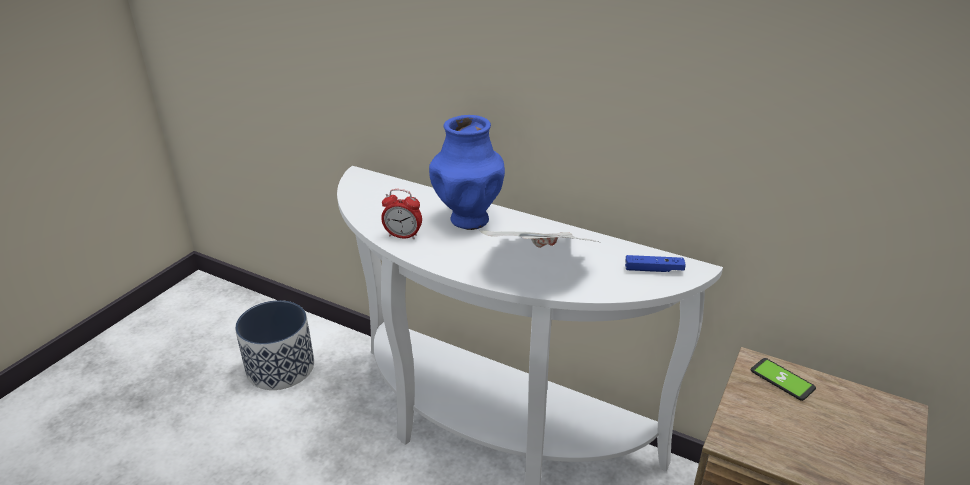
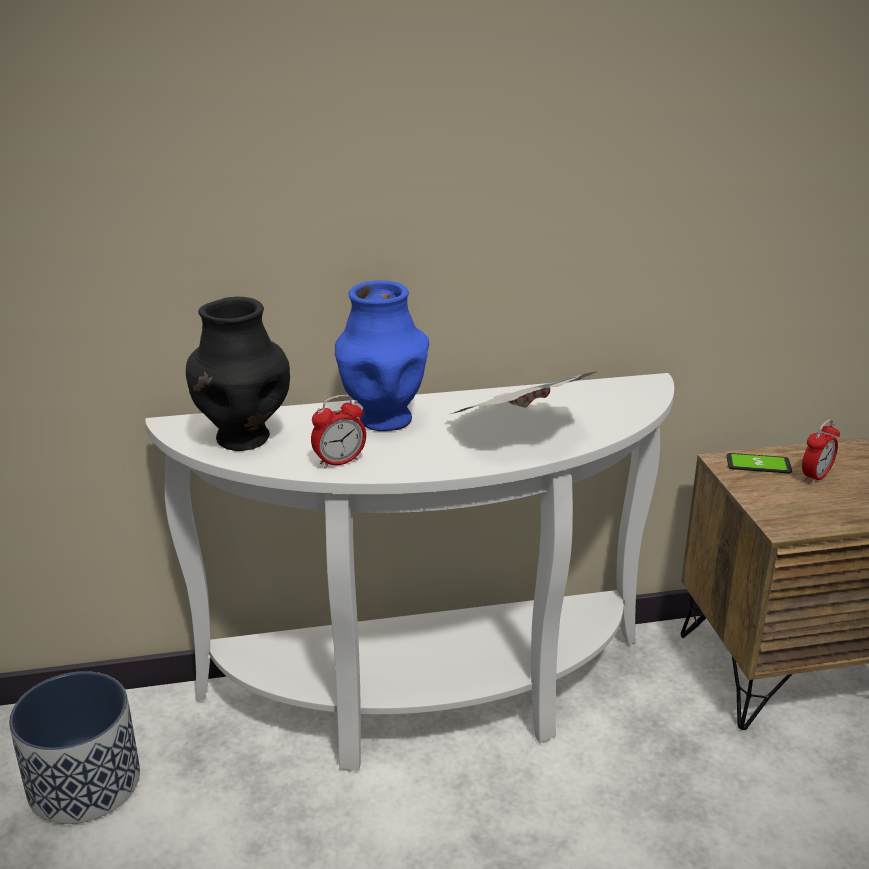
camera: 40 degrees left, 5 degrees down
blue game controller [625,255,686,272] -> none
none -> black vase [186,297,290,451]
none -> alarm clock [802,419,840,484]

